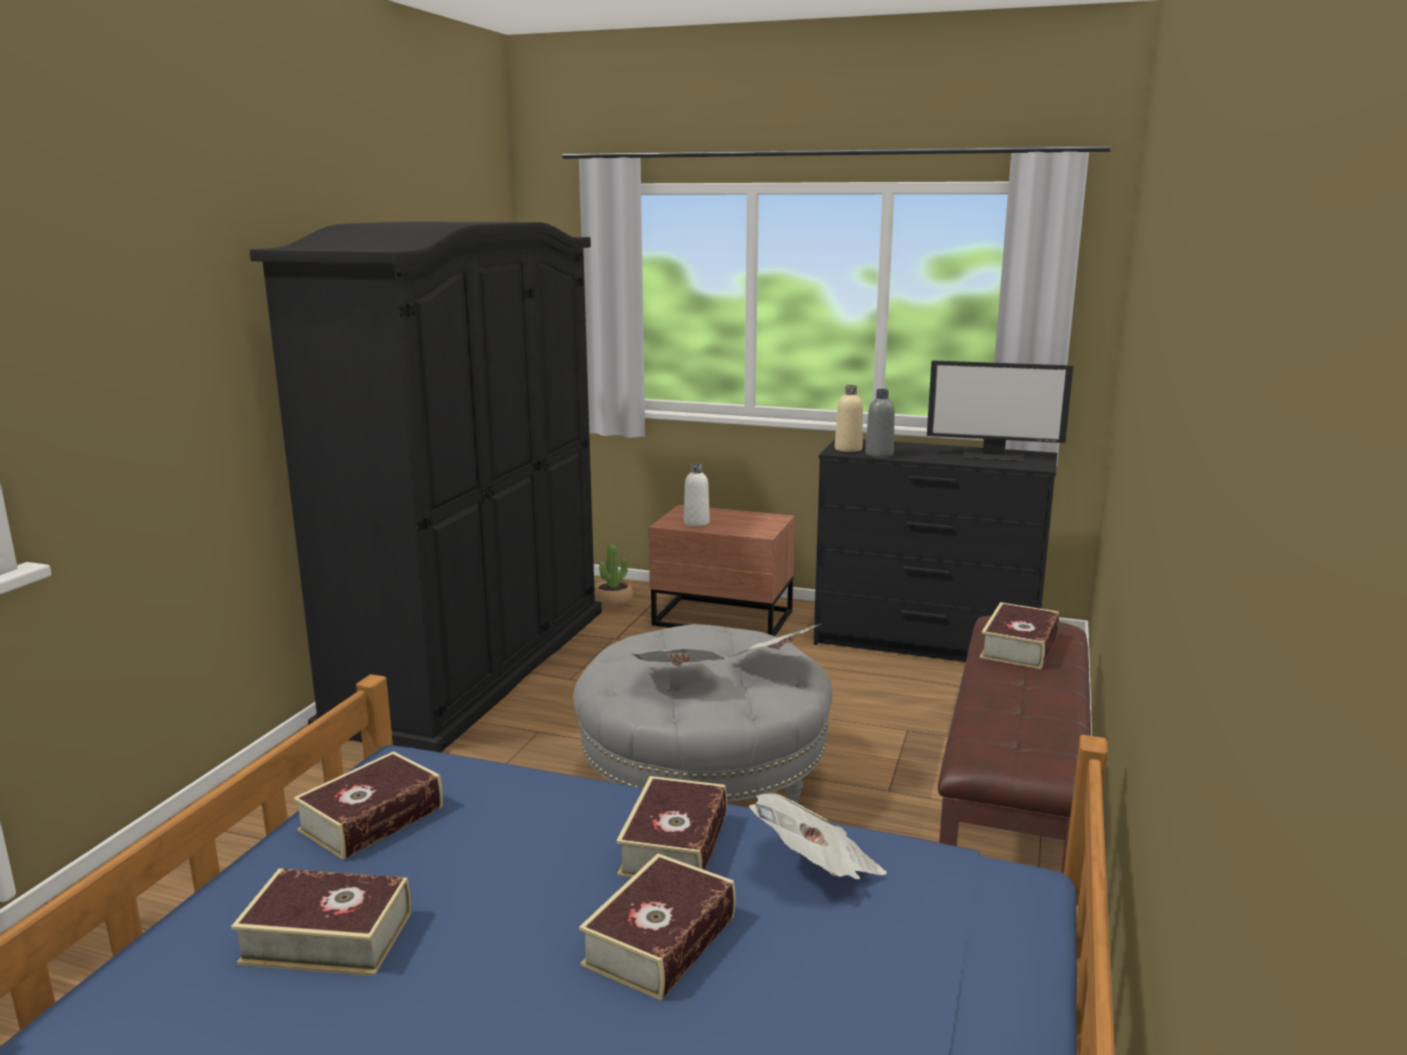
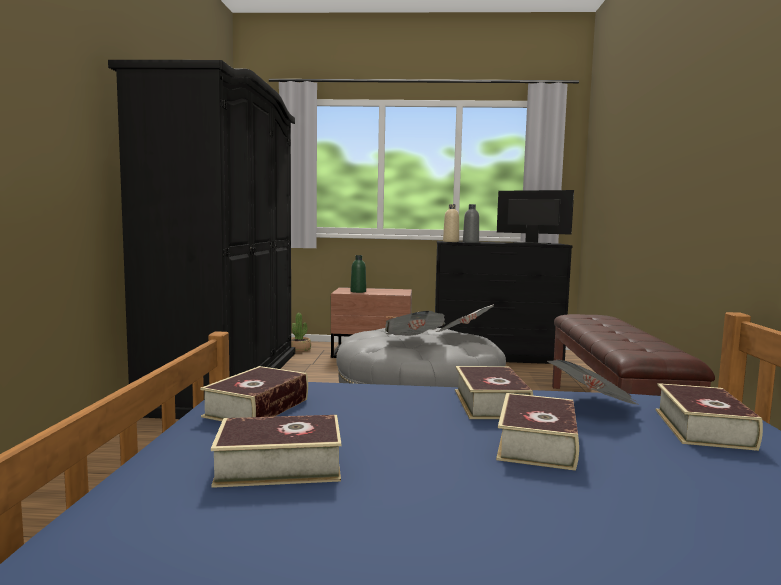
camera: 15 degrees left, 10 degrees down
white bottle [684,464,710,526] -> green bottle [350,255,366,293]
monitor [927,360,1073,462] -> monitor turned 150 degrees counterclockwise [497,190,574,244]
book [979,602,1059,669] -> book moved to [655,383,763,451]

